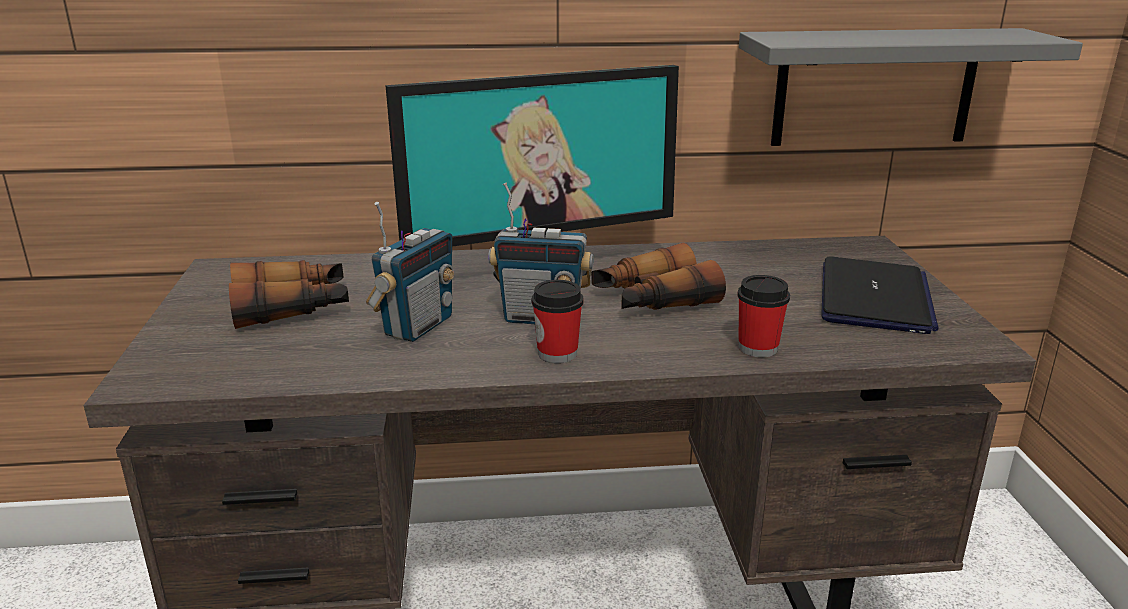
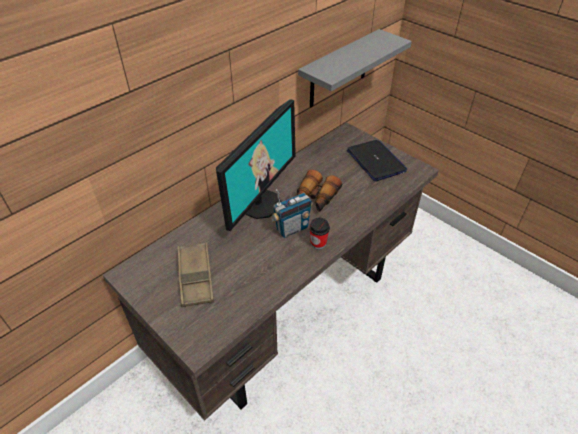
camera: 40 degrees left, 20 degrees up
binoculars [229,260,349,329] -> brown tray [177,242,214,307]
radio [366,202,454,342] -> none
cup [737,275,790,357] -> none

